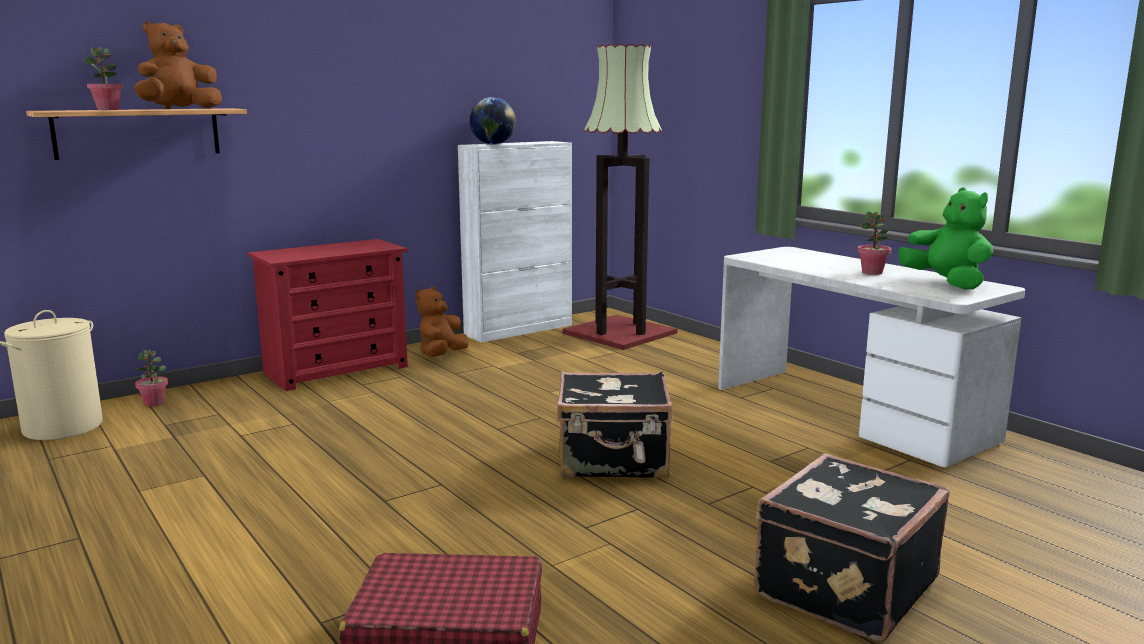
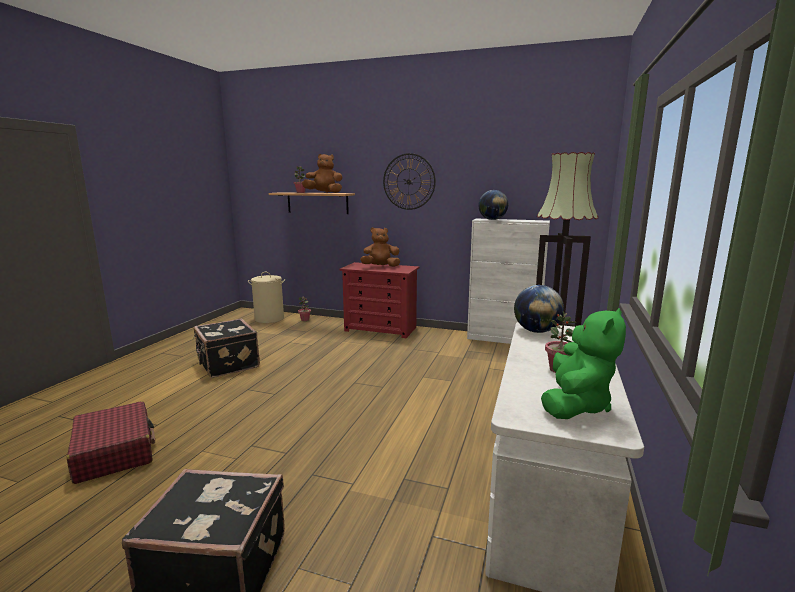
camera: 55 degrees right, 0 degrees up
brown plush toy [416,286,468,357] -> brown plush toy moved to [360,227,400,267]
black suitcase [557,372,673,478] -> black suitcase moved to [194,319,260,378]
none -> wall clock [383,153,436,210]
none -> globe [514,285,564,333]

